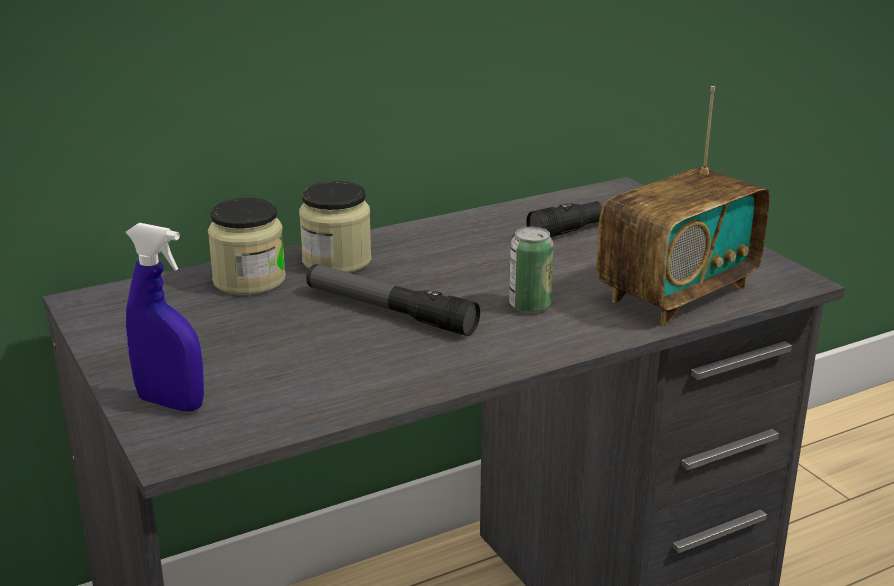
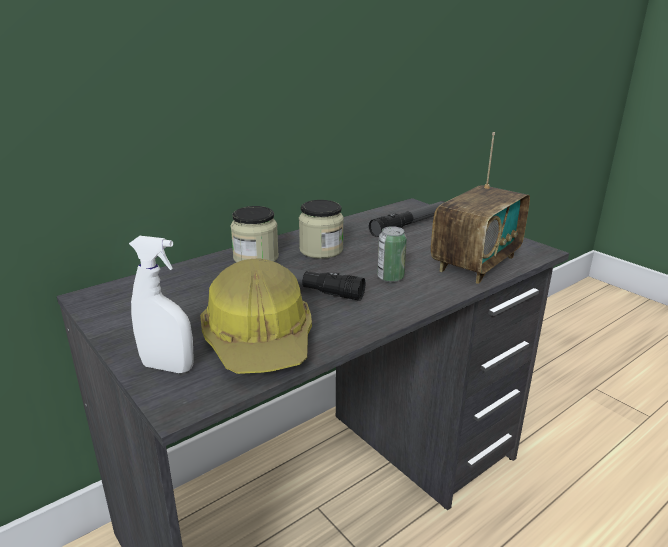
camera: 10 degrees left, 0 degrees up
blue spray bottle [126,223,204,412] -> white spray bottle [129,236,194,373]
jar [208,198,286,295] -> jar moved to [299,200,344,259]
none -> hard hat [200,259,312,374]

